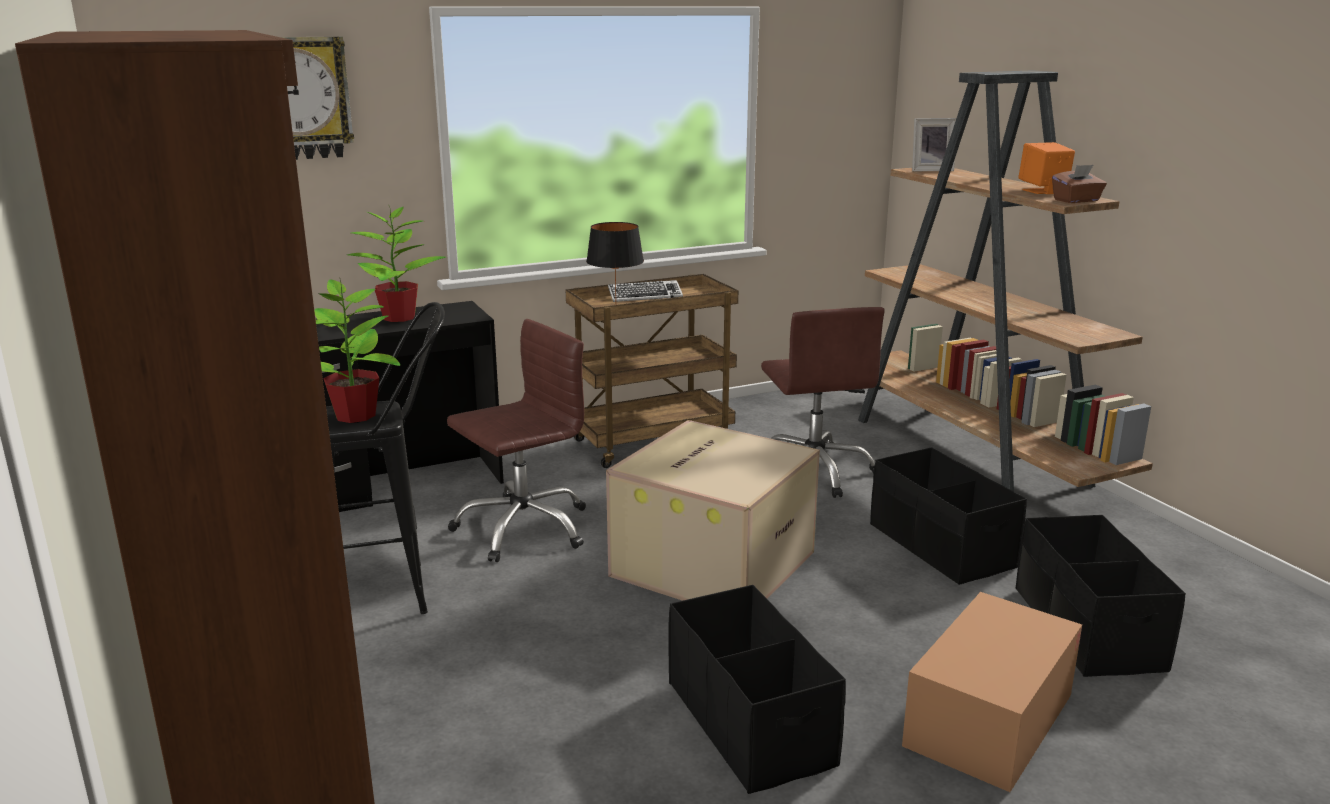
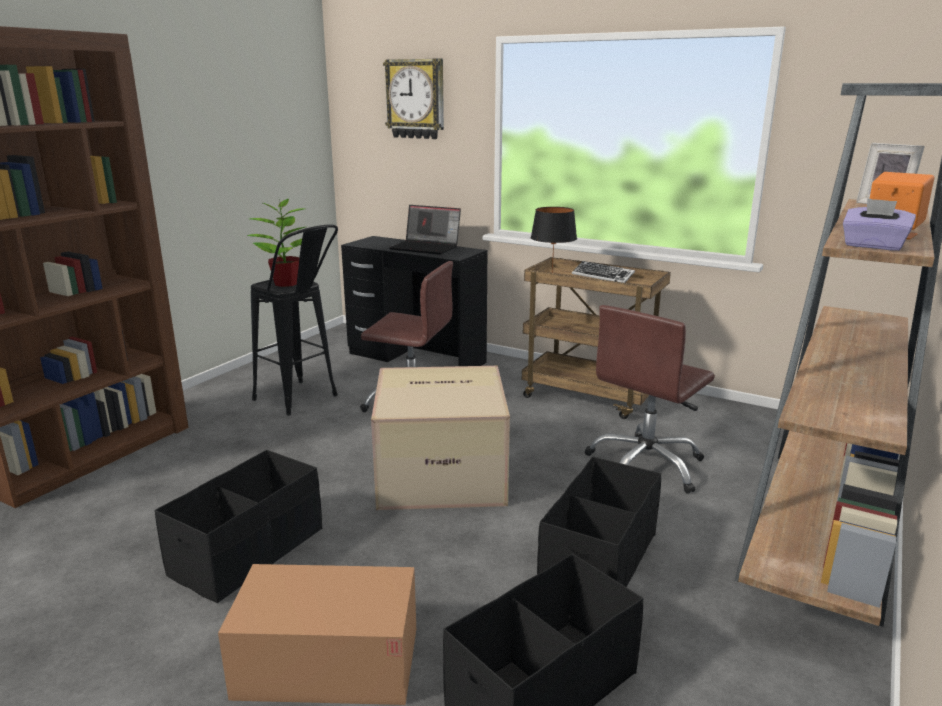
camera: 55 degrees right, 0 degrees up
potted plant [347,204,446,322] -> laptop [389,205,461,254]
brown tissue box [1052,165,1107,203] -> purple tissue box [843,198,916,251]

